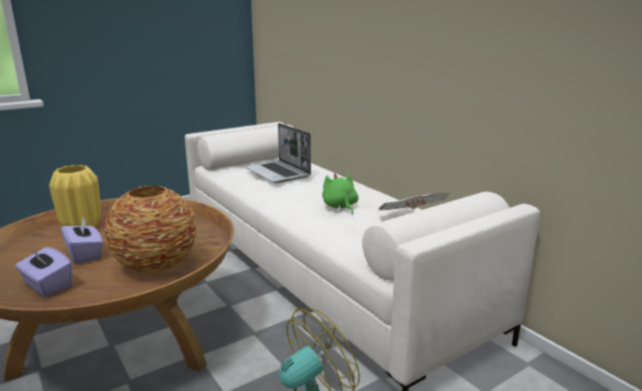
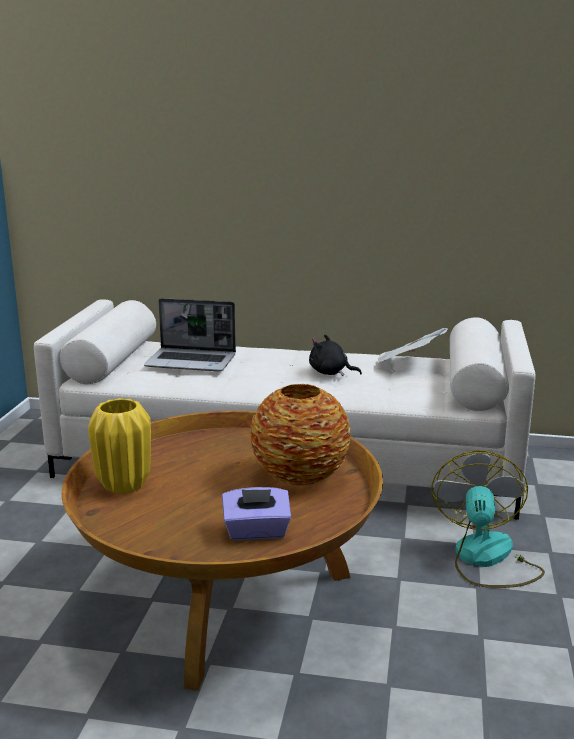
camera: 45 degrees left, 0 degrees up
purple tissue box [61,218,103,264] -> none
green plush toy [322,173,358,214] -> black plush toy [309,334,362,376]

